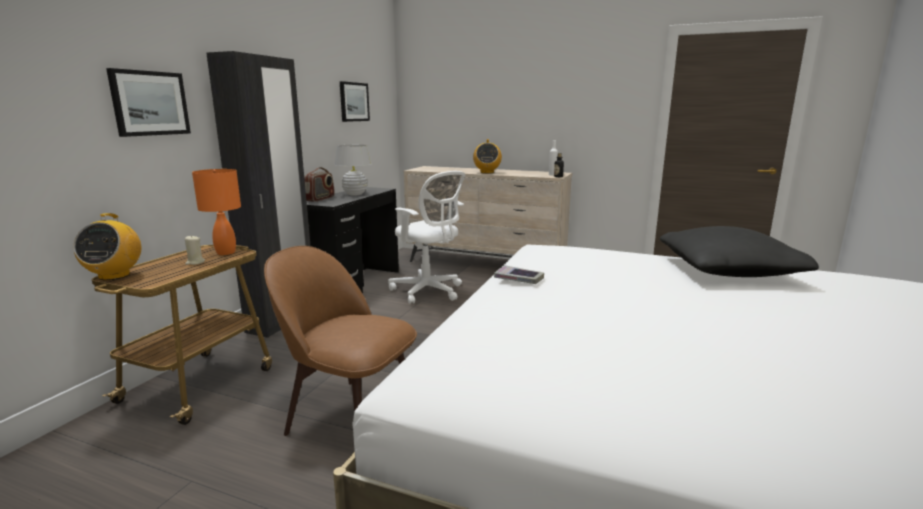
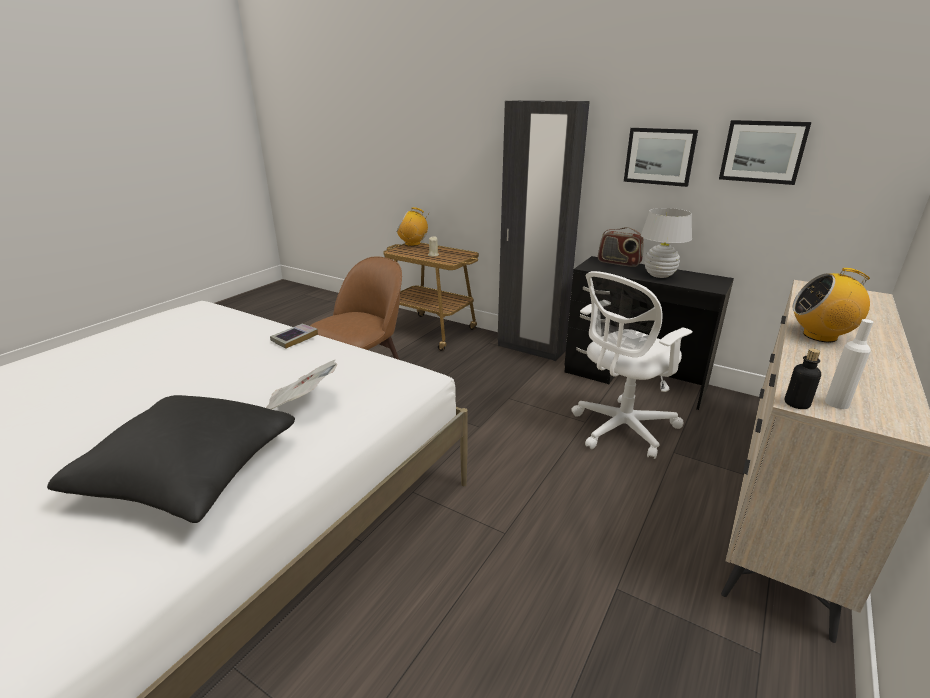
camera: 100 degrees right, 10 degrees up
picture [106,68,191,137] -> picture moved to [624,128,698,187]
orange table lamp [192,169,241,255] -> none
none -> newspaper [266,359,337,410]

